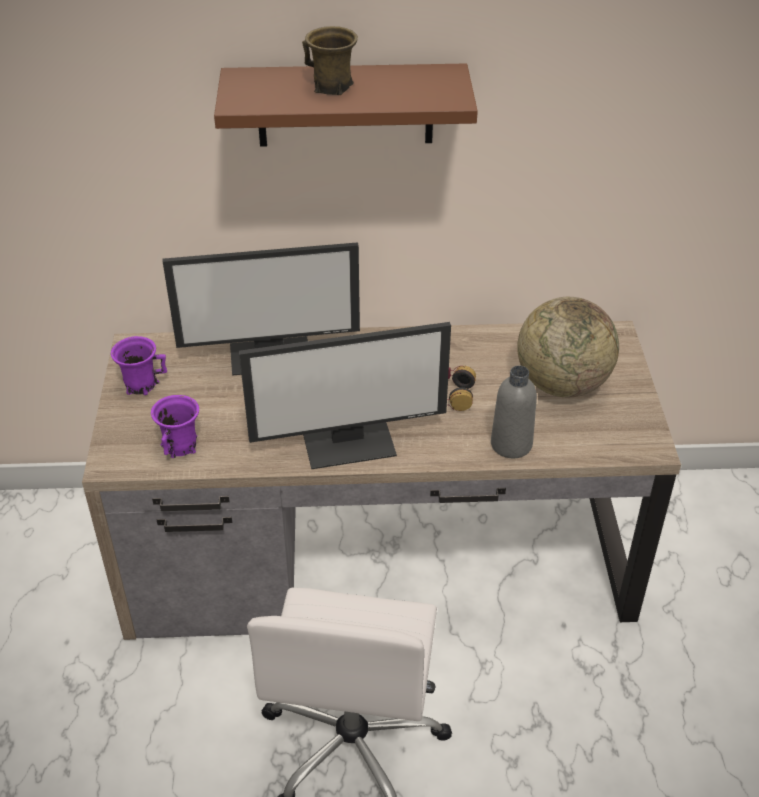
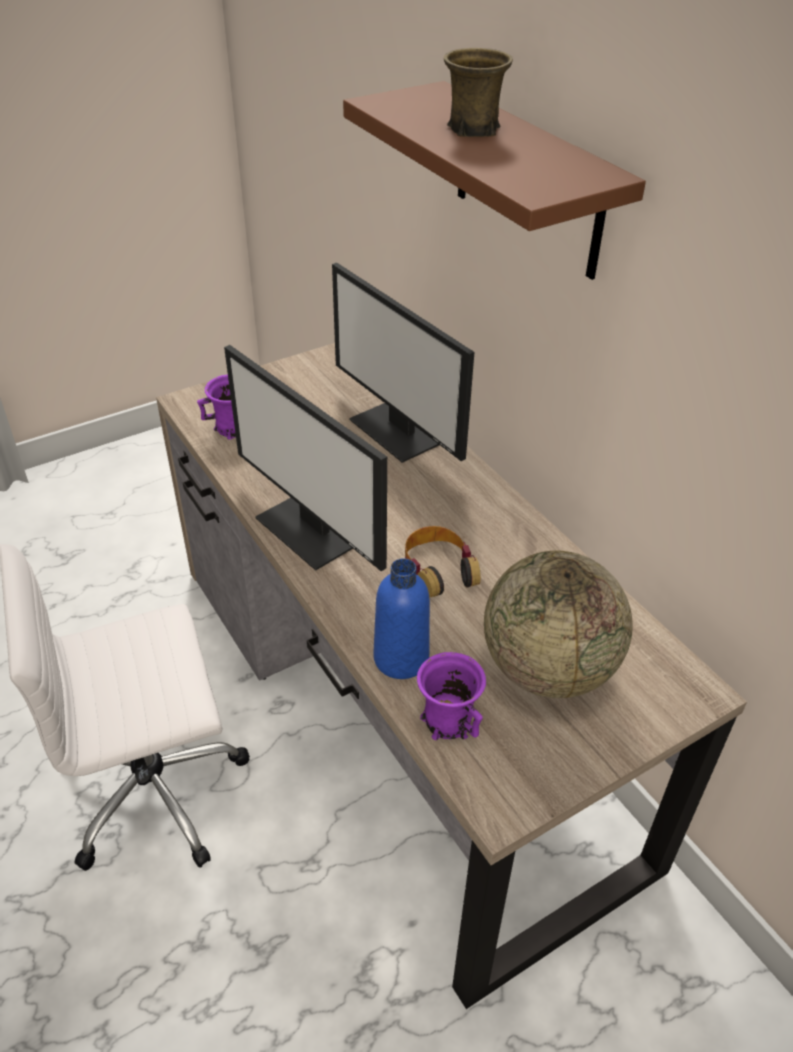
camera: 60 degrees right, 0 degrees up
purple mug [111,336,167,395] -> purple mug moved to [417,652,486,740]
grey bottle [491,366,537,458] -> blue bottle [374,558,430,679]

